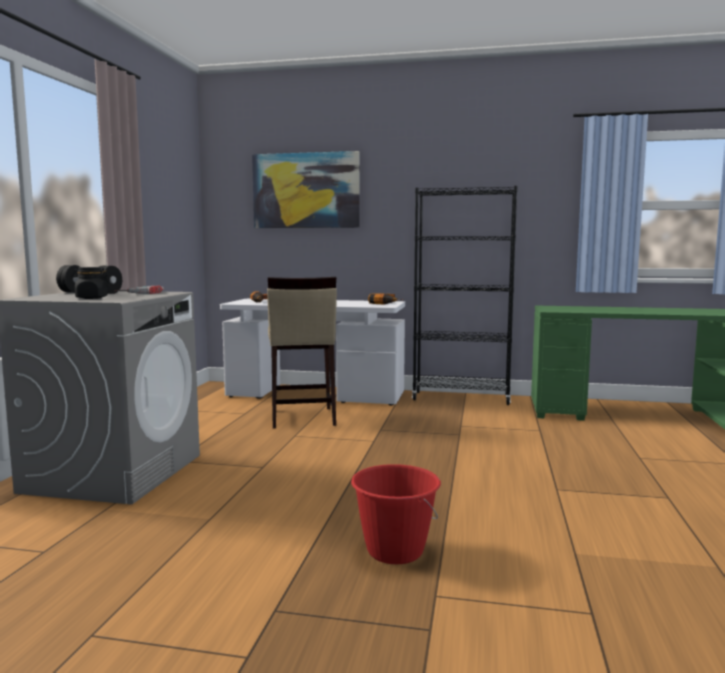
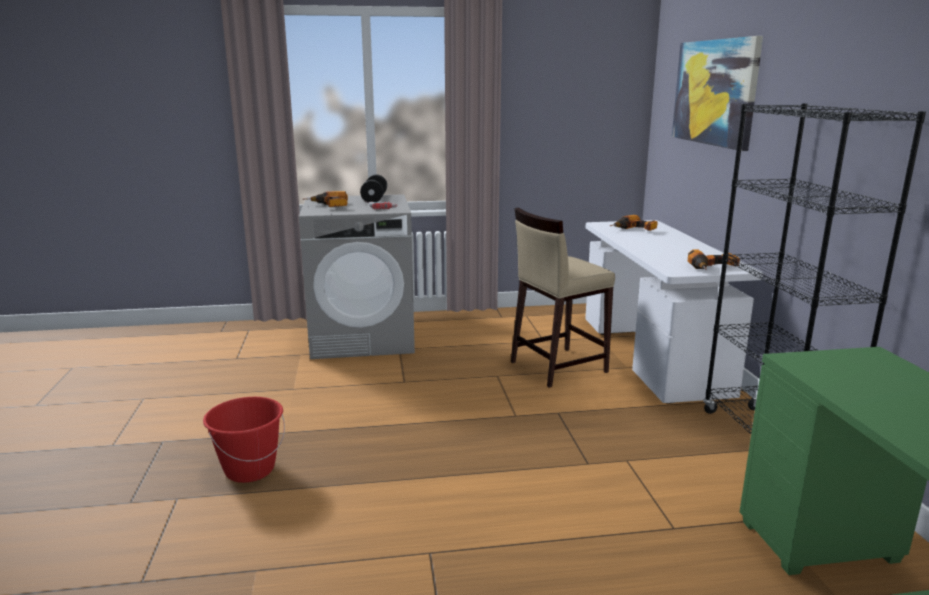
camera: 70 degrees right, 10 degrees up
black jar [71,267,110,299] -> power drill [303,191,348,207]

